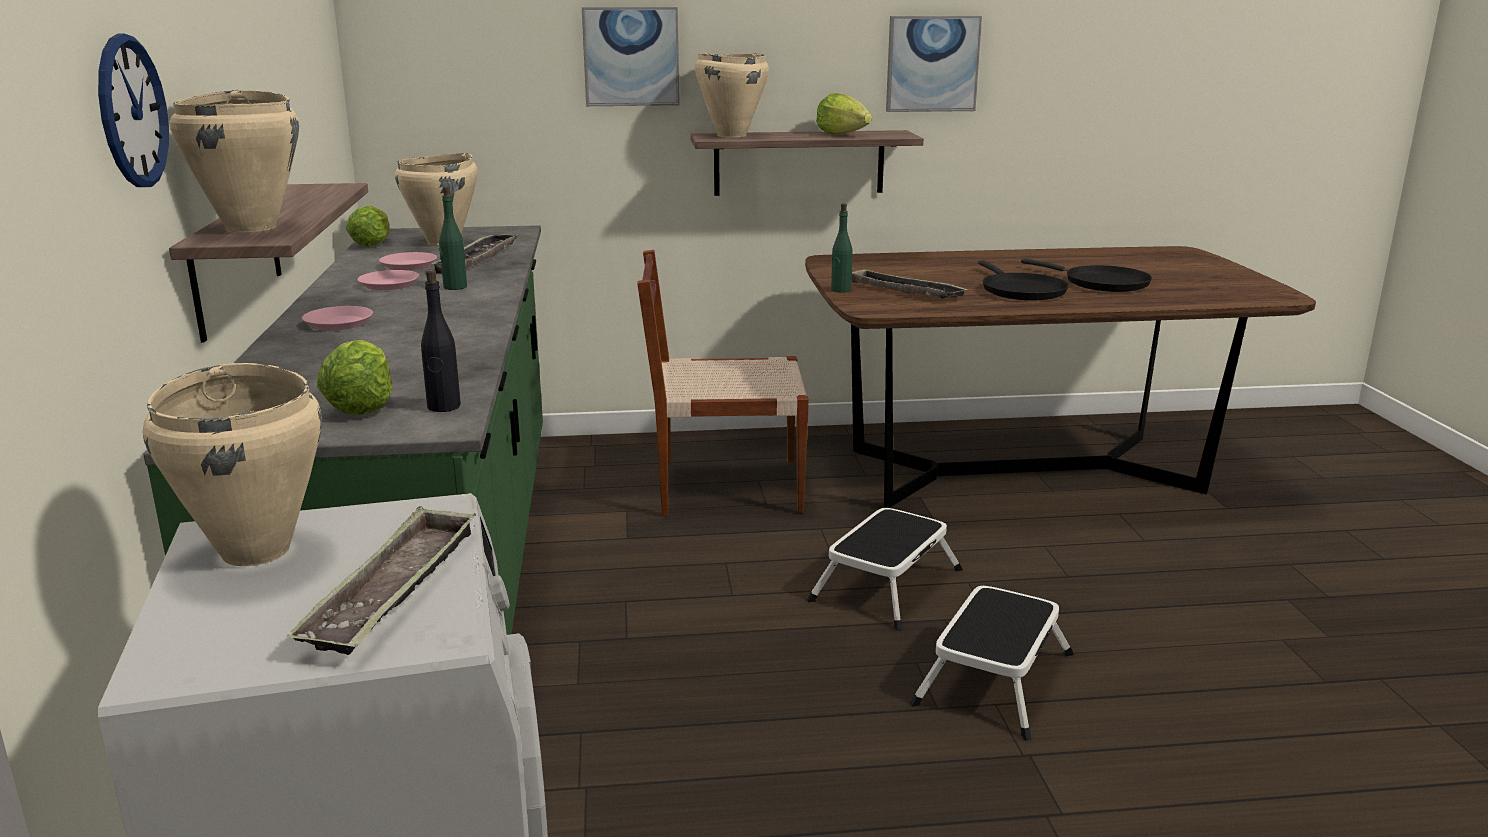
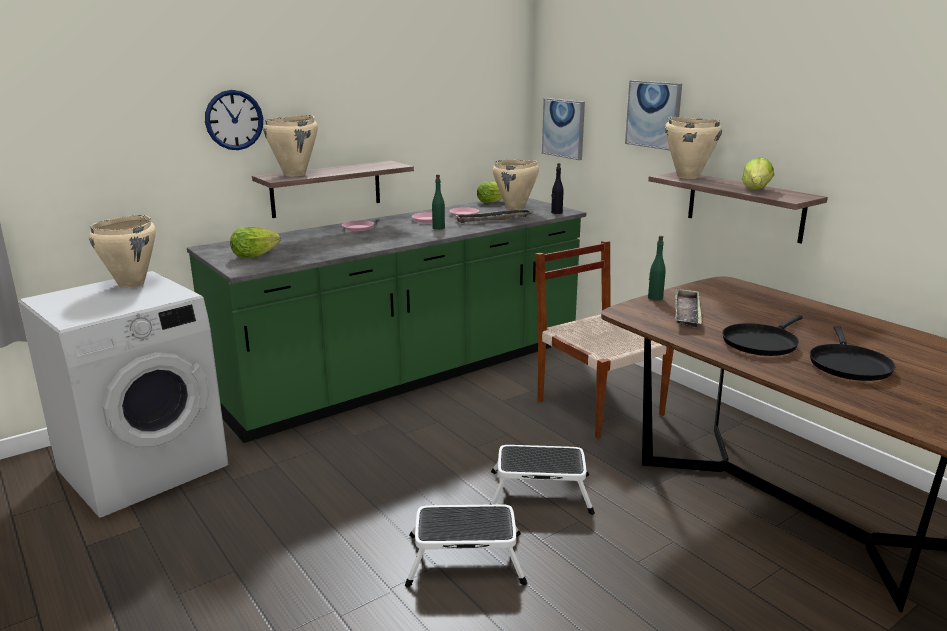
camera: 60 degrees right, 0 degrees up
tray [286,506,476,655] -> none
black bottle [421,269,461,412] -> black bottle moved to [551,163,564,214]
picture [886,16,982,112] -> picture moved to [542,98,585,160]

